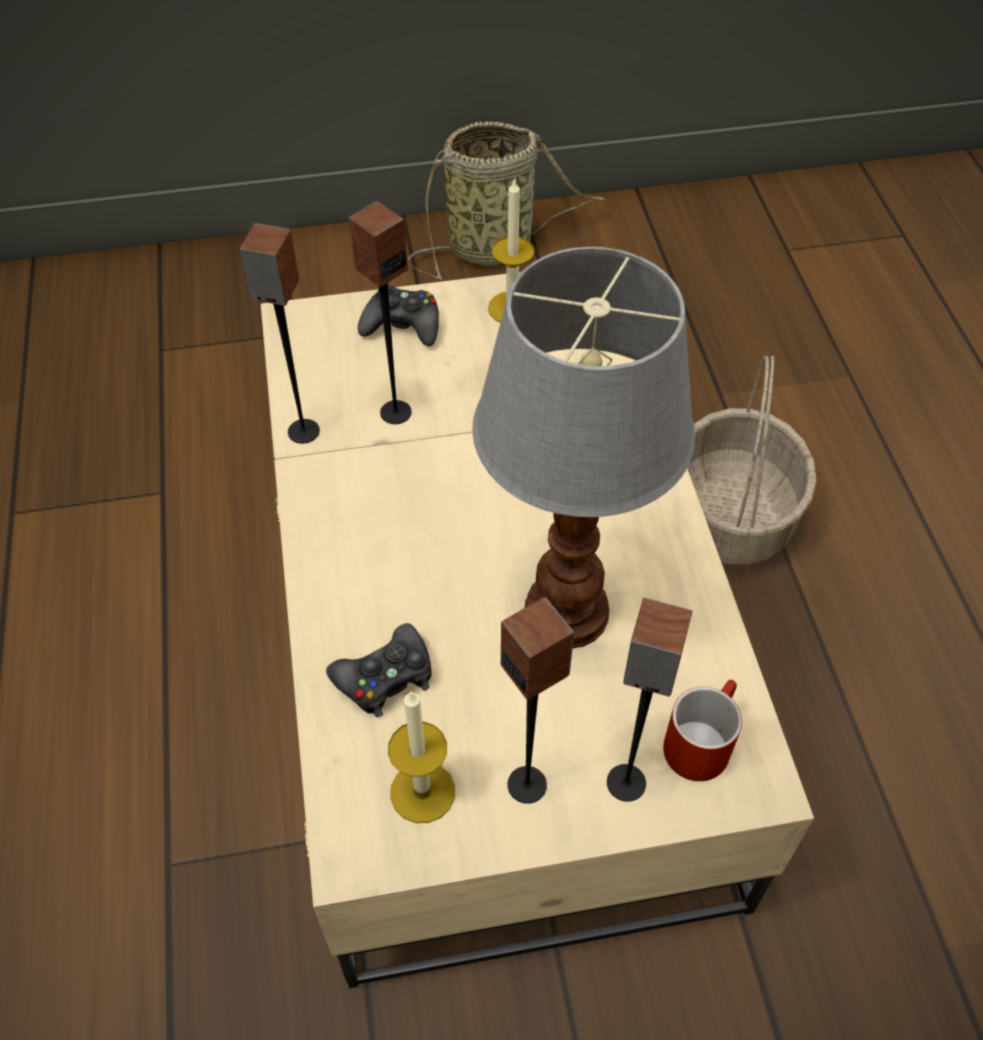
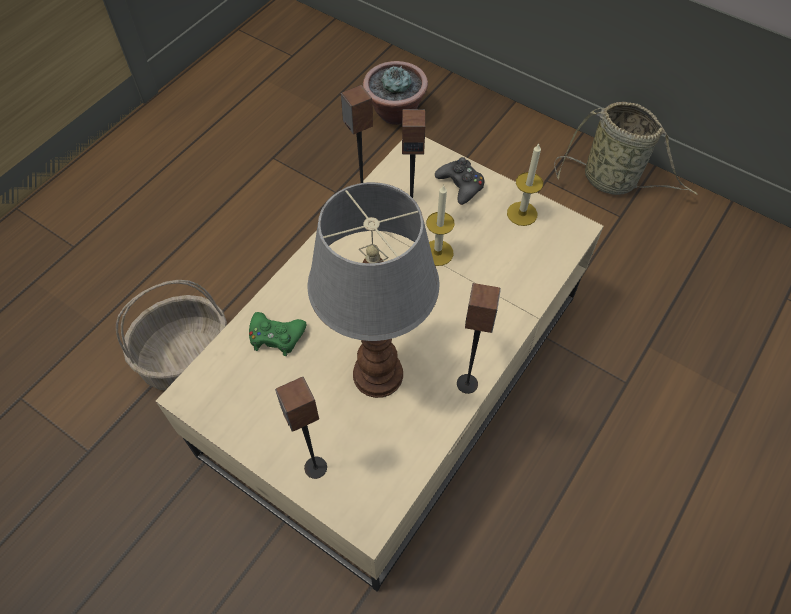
camera: 45 degrees right, 5 degrees up
black game controller [326,623,432,718] -> green game controller [249,312,306,356]
candle [388,691,455,823] -> candle moved to [426,184,455,266]
speaker [501,597,574,804] -> speaker moved to [457,283,501,394]
red mug [663,680,742,781] -> none
basket [687,356,817,564] -> basket moved to [116,280,227,390]
none -> potted plant [363,61,428,125]

